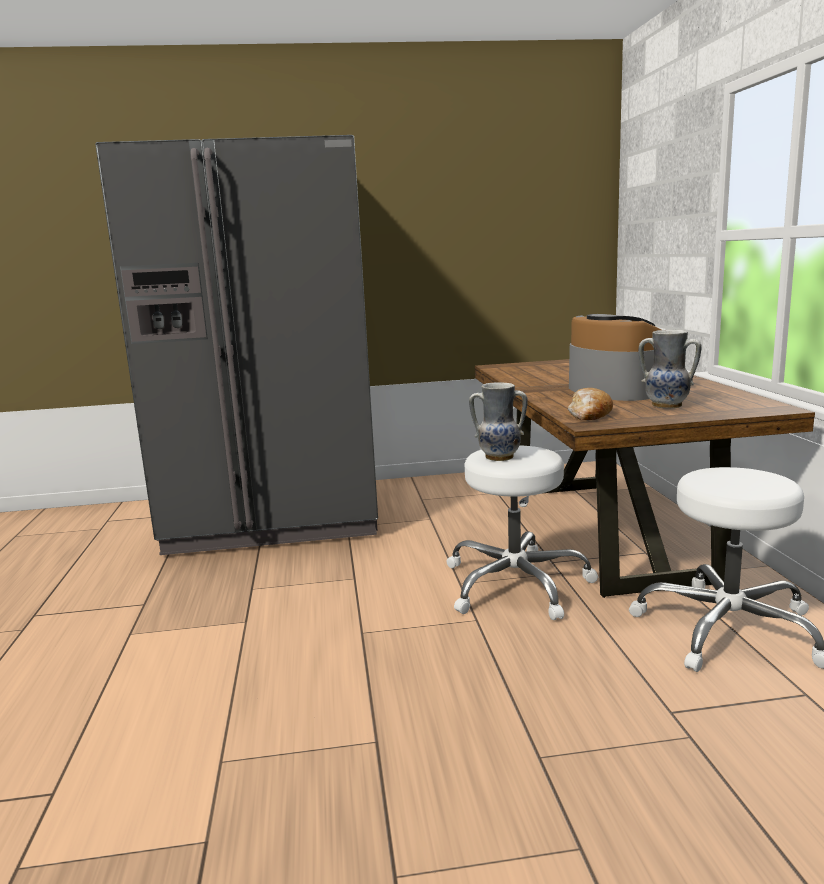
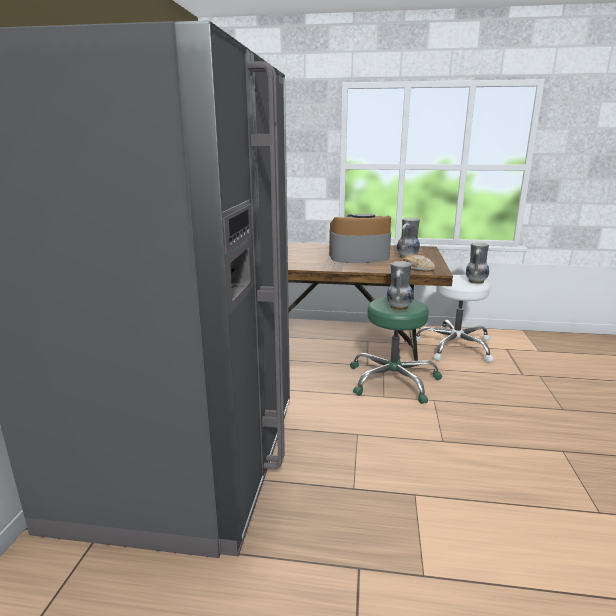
camera: 75 degrees left, 5 degrees up
white stool [447,445,598,620] -> green stool [350,297,442,404]
none -> vase [466,242,489,284]

